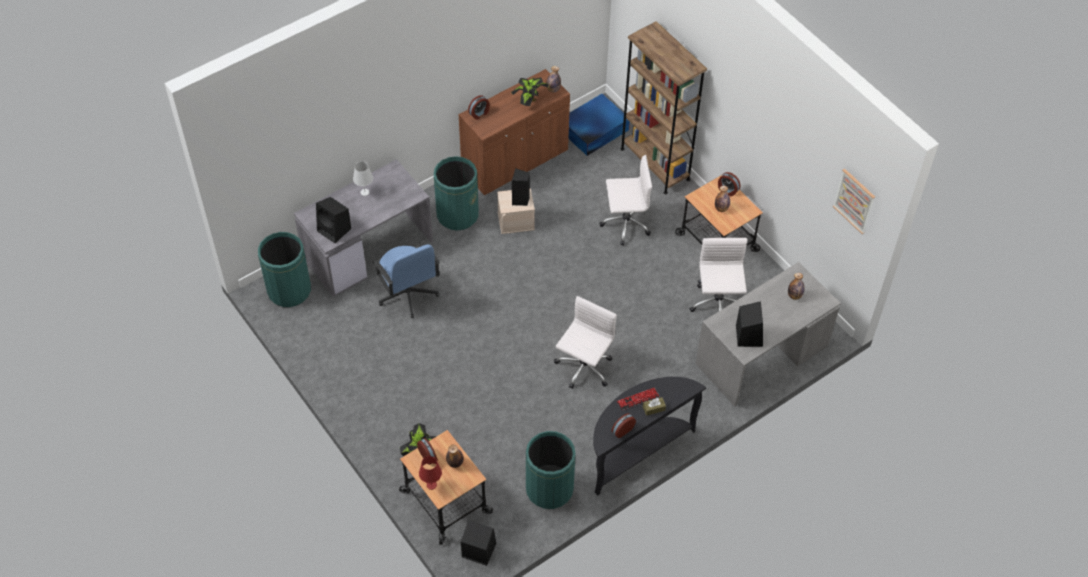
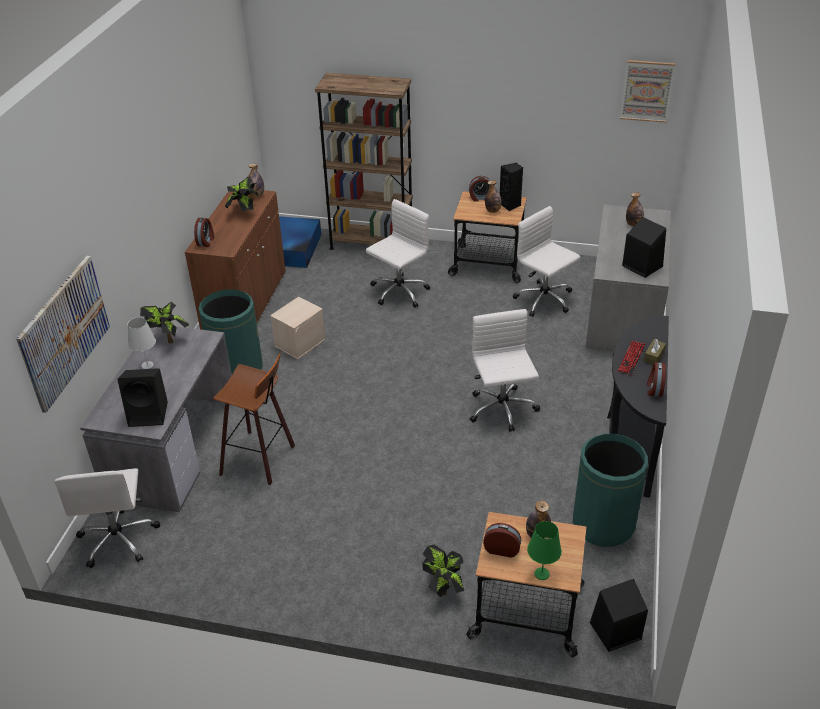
camera: 40 degrees left, 15 degrees down
green trash can [258,232,311,307] -> white office chair [54,468,160,568]
blue office chair [373,241,440,318] -> stool [213,353,295,485]
red table lamp [419,456,442,490] -> green table lamp [527,521,562,580]
black speaker [512,168,530,206] -> black speaker moved to [500,163,523,211]
none -> picture [16,256,110,413]
none -> potted plant [140,302,189,344]

